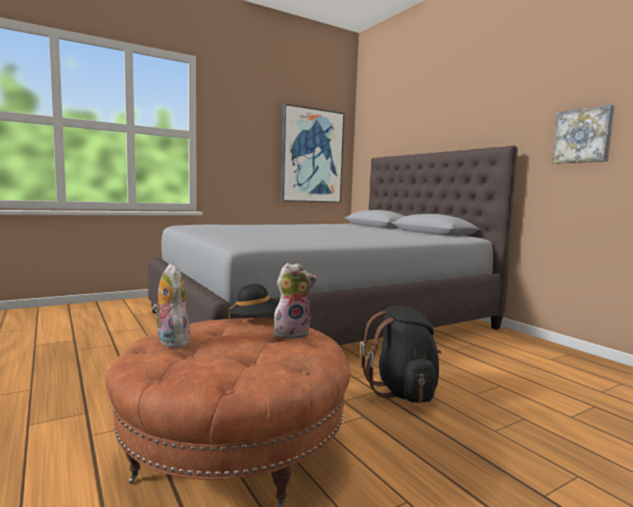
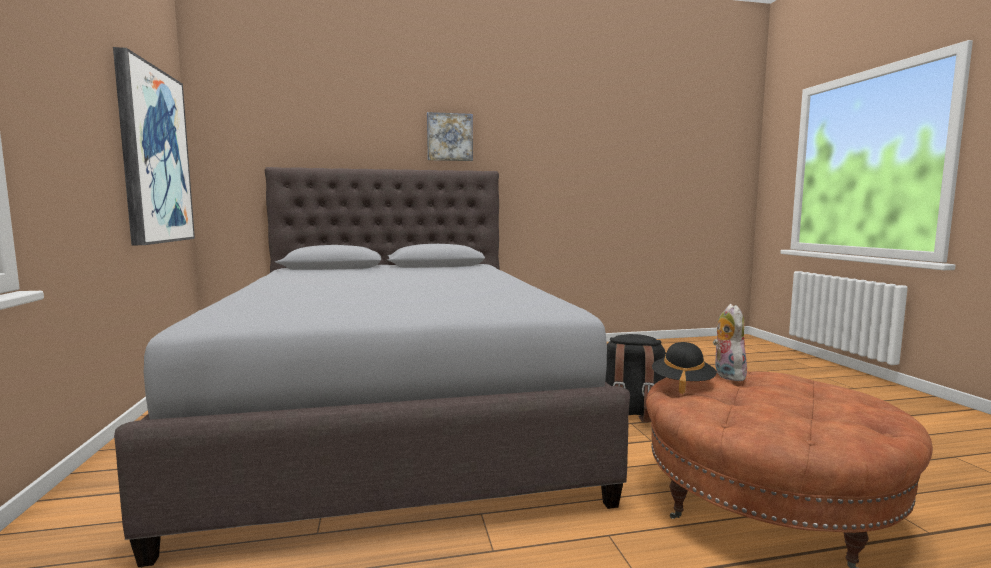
camera: 70 degrees left, 0 degrees up
plush toy [152,264,190,348] -> none
picture [552,105,615,164] -> picture moved to [427,112,473,161]

